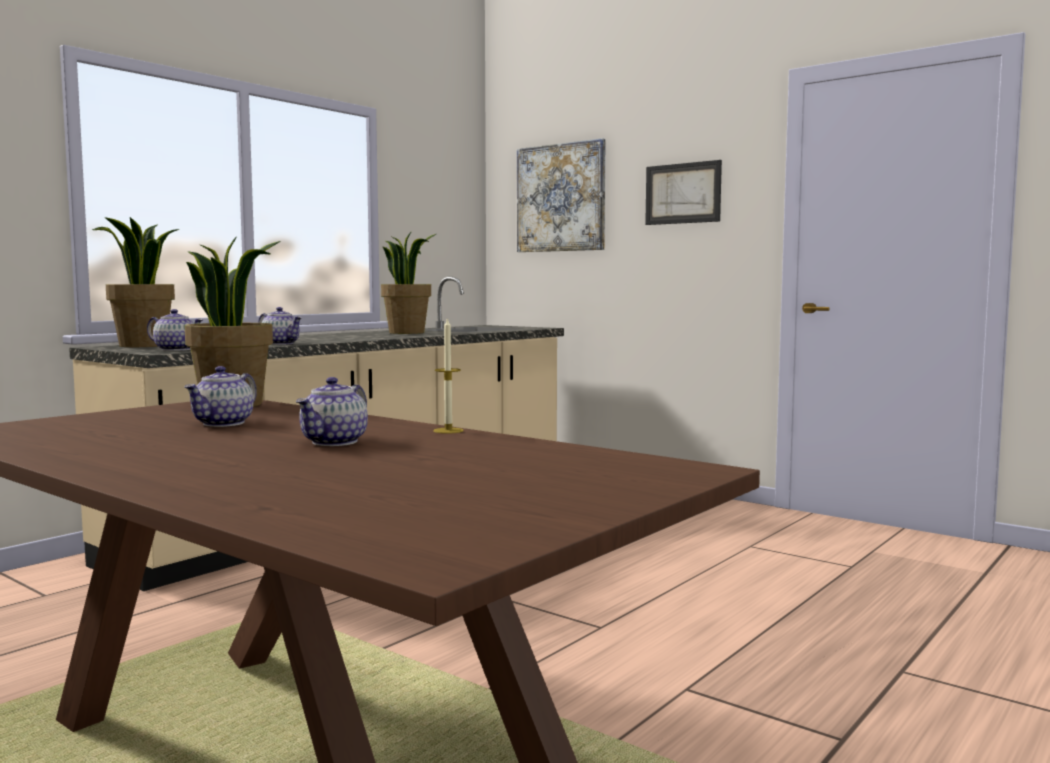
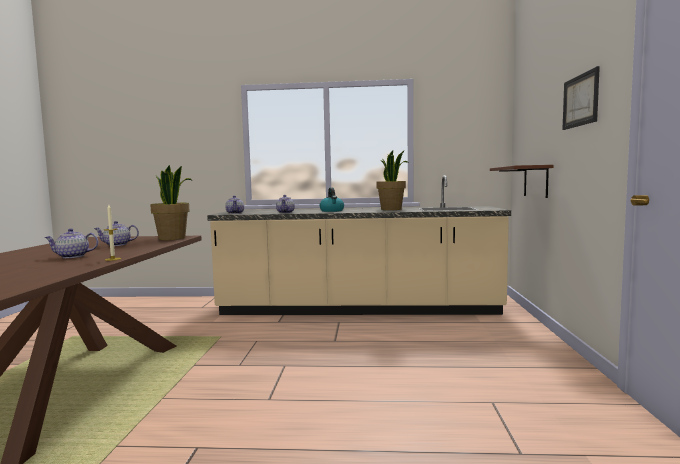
camera: 55 degrees right, 0 degrees up
potted plant [92,217,179,347] -> none
picture [517,138,606,252] -> none
none -> kettle [319,187,344,212]
none -> brown shelf [490,165,554,198]

